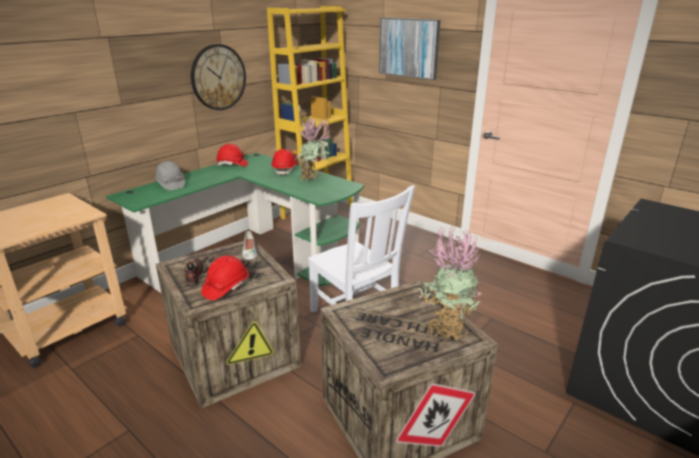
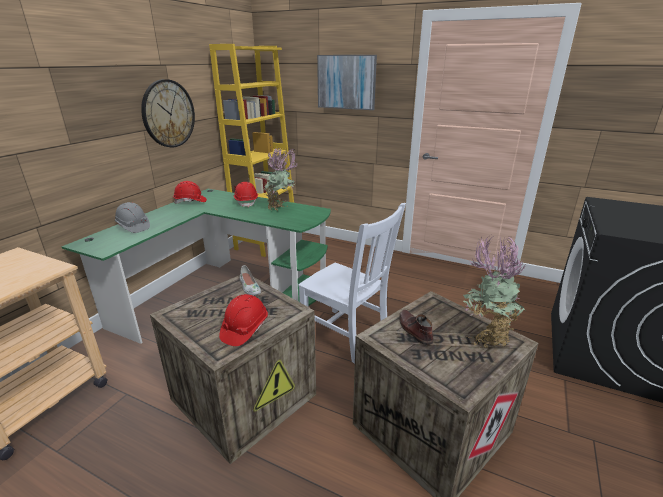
camera: 15 degrees left, 0 degrees up
brown shoe [184,258,204,286] -> brown shoe moved to [399,310,433,345]

